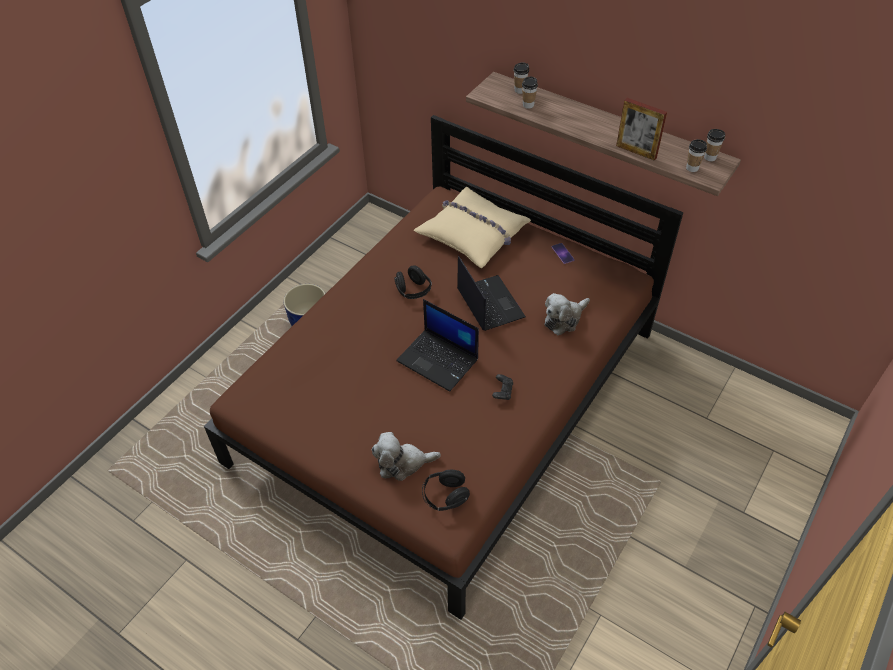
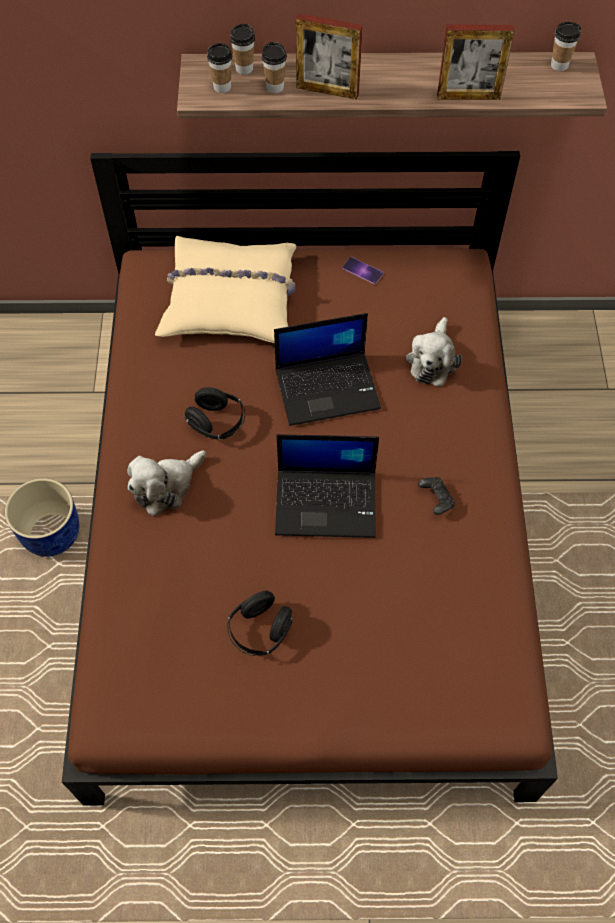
camera: 35 degrees left, 10 degrees up
plush toy [371,432,441,481] -> plush toy moved to [127,450,206,516]
black headphones [422,470,470,511] -> black headphones moved to [227,591,292,656]
laptop [457,256,526,331] -> laptop turned 135 degrees clockwise [274,313,381,426]
cup [686,139,707,172] -> cup moved to [207,43,232,93]
none -> picture frame [296,13,363,100]

